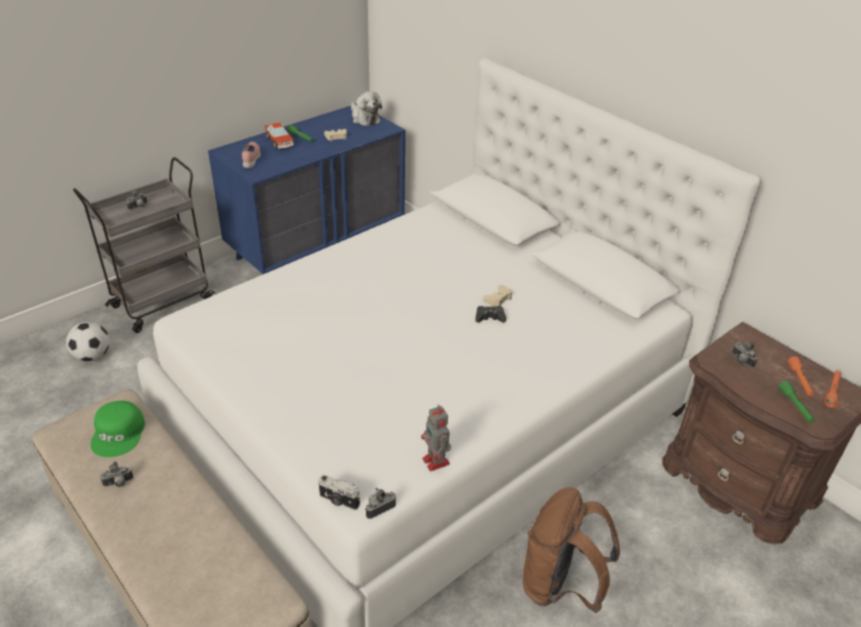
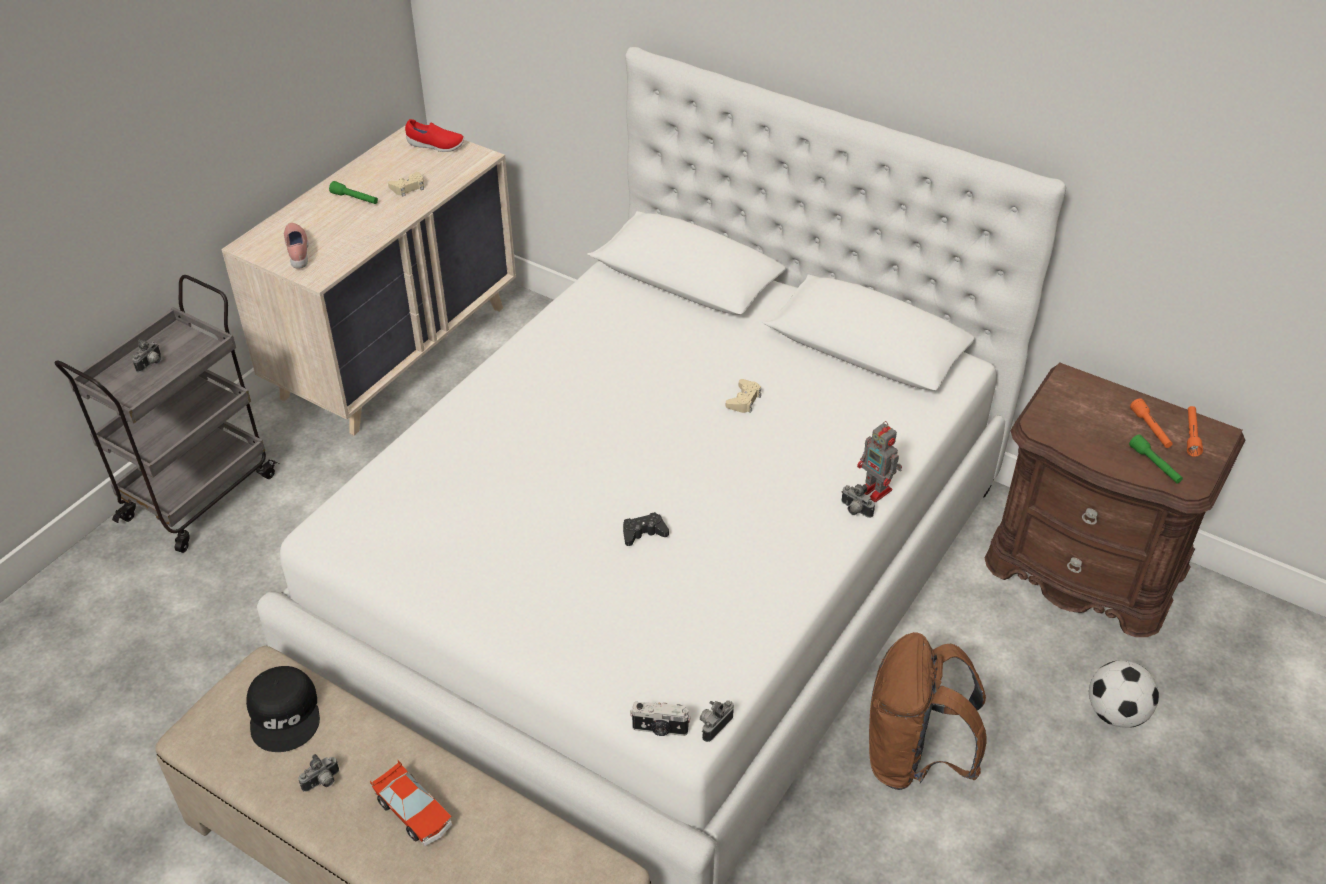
camera: 15 degrees left, 5 degrees up
football [66,322,110,361] -> football moved to [1089,660,1159,728]
green cap [90,401,145,457] -> black cap [246,666,320,752]
blue dresser [208,104,405,274] -> beige dresser [221,125,516,435]
toy car [264,121,294,149] -> toy car moved to [370,760,453,846]
plush toy [351,91,382,126] -> red shoe [405,119,464,152]
toy robot [421,405,451,471] -> toy robot moved to [857,421,902,502]
black game controller [475,306,506,323] -> black game controller moved to [623,512,669,546]
camera [732,342,758,368] -> camera moved to [841,484,875,518]

